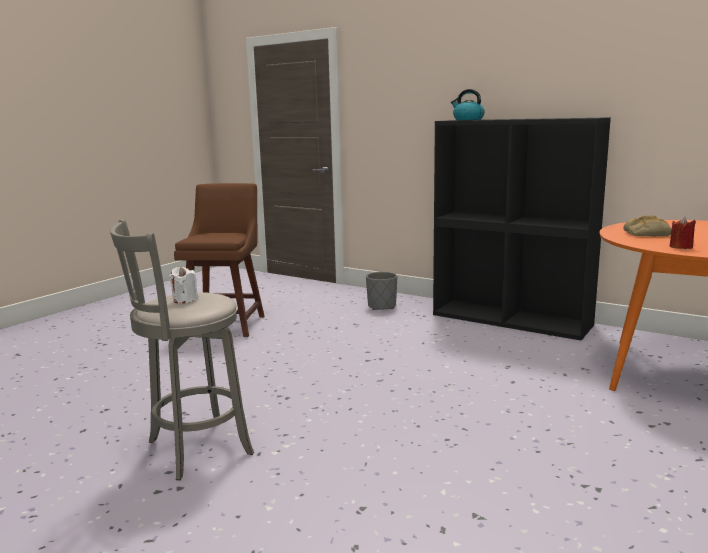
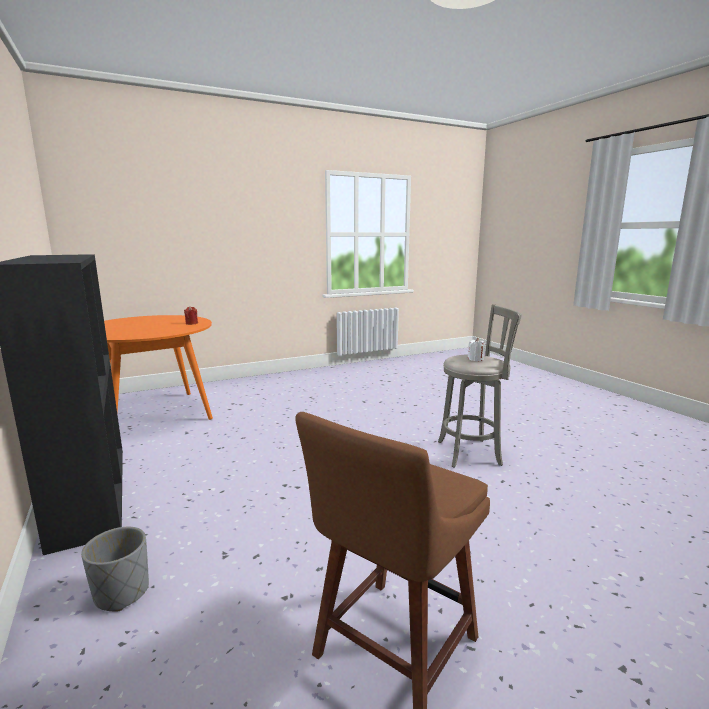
camera: 150 degrees left, 0 degrees up
kettle [451,89,485,120] -> none
bread [623,216,672,236] -> none

